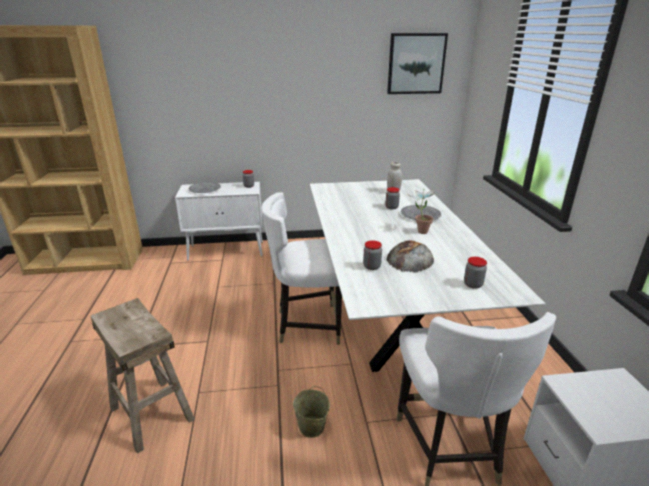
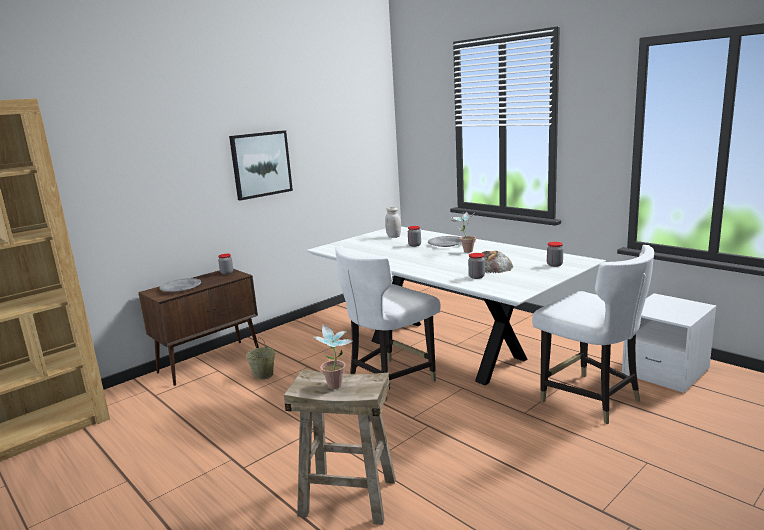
camera: 35 degrees left, 10 degrees down
white cabinet [175,182,263,261] -> brown cabinet [138,269,259,386]
beige bucket [293,386,330,438] -> beige bucket moved to [246,338,275,380]
picture [387,33,448,94] -> picture moved to [229,130,293,201]
none -> potted plant [314,324,353,389]

